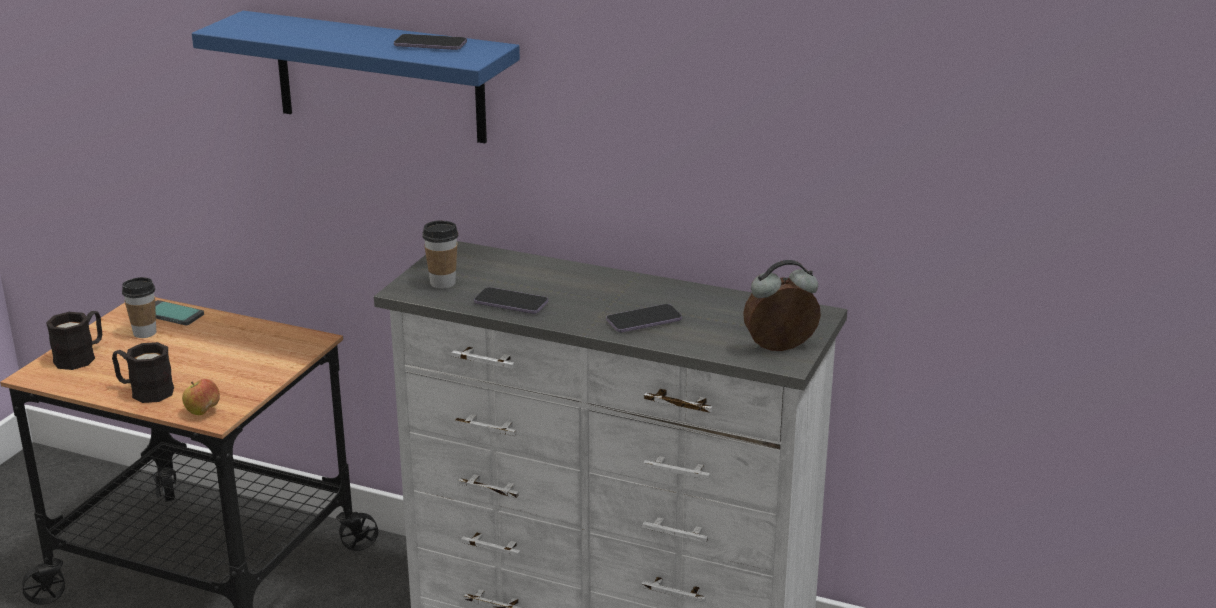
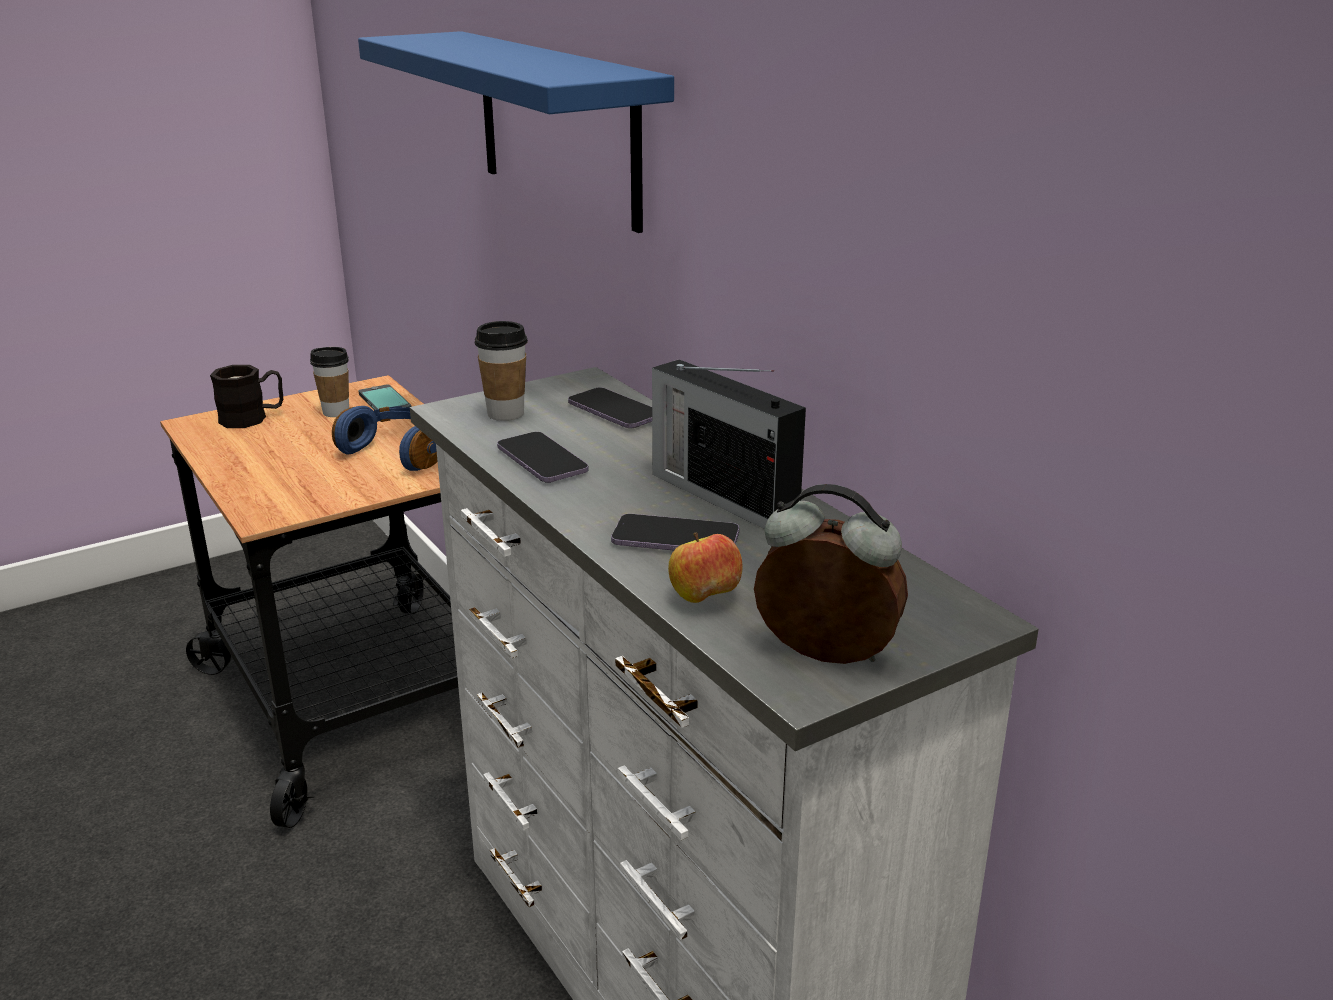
camera: 35 degrees right, 0 degrees up
black mug [112,342,174,403] -> none
apple [182,379,220,415] -> apple moved to [668,533,743,603]
phone [394,34,467,50] -> phone moved to [568,387,652,428]
none -> blue headphones [332,406,438,471]
none -> radio [652,359,806,529]

